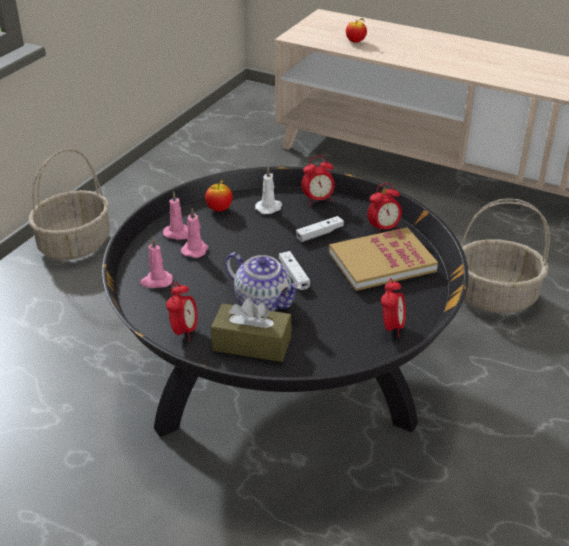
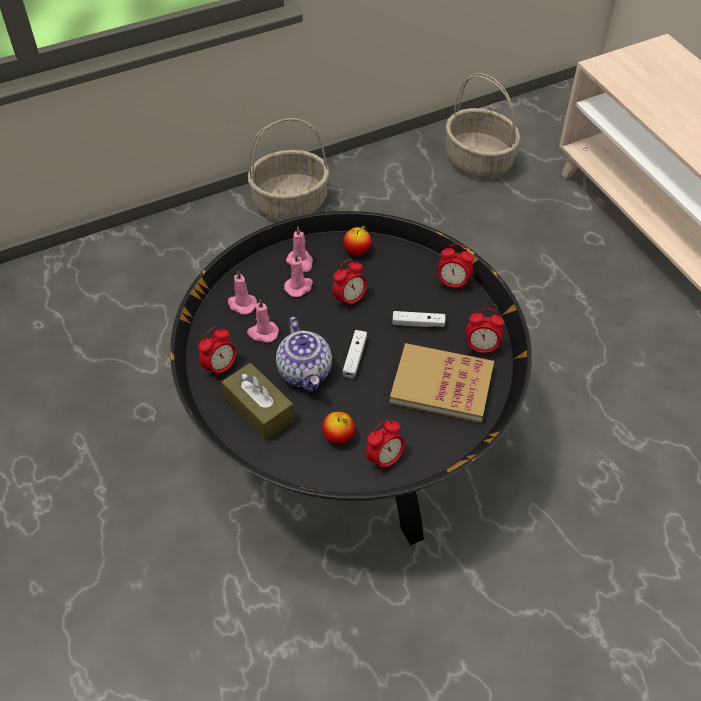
camera: 35 degrees right, 15 degrees up
white candle [255,167,282,214] -> none
apple [346,18,367,43] -> apple moved to [322,411,355,444]
basket [461,198,550,313] -> basket moved to [446,73,520,178]
none -> pink candle [247,299,279,343]
none -> alarm clock [332,259,367,310]

